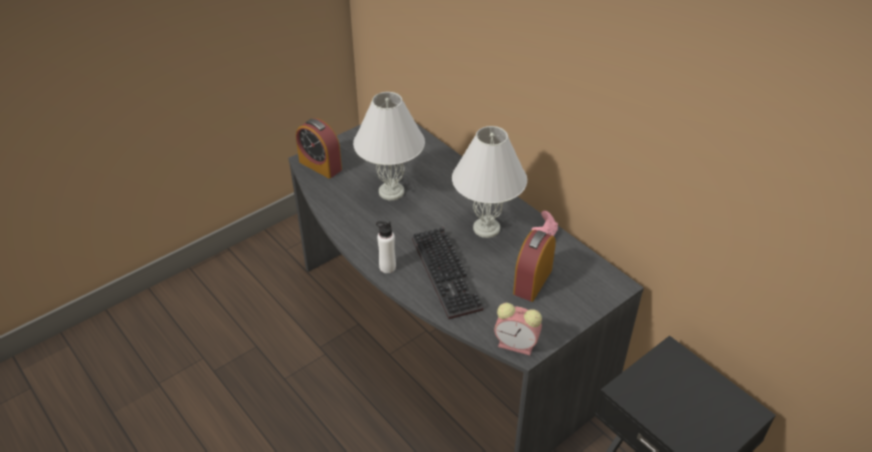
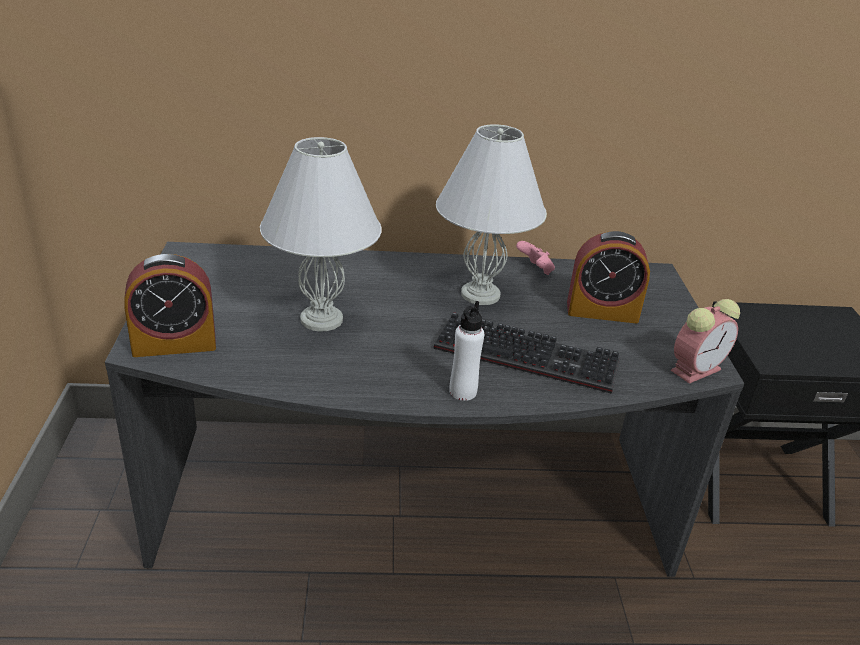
camera: 55 degrees left, 10 degrees down
alarm clock [513,230,556,302] -> alarm clock turned 60 degrees counterclockwise [567,231,650,324]

